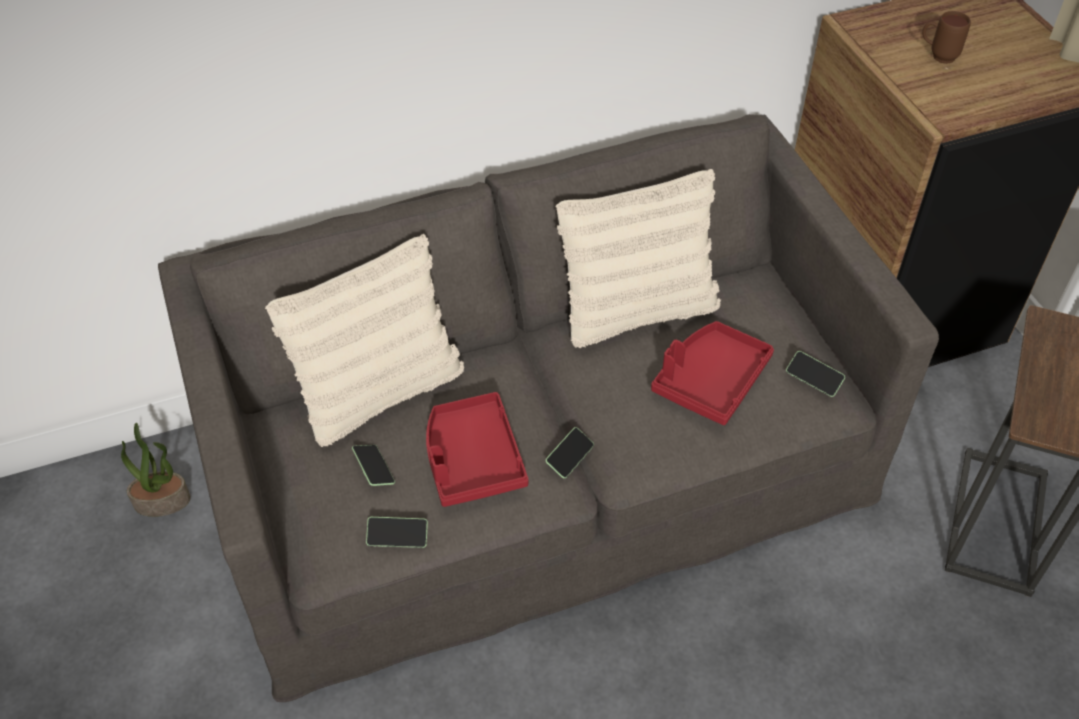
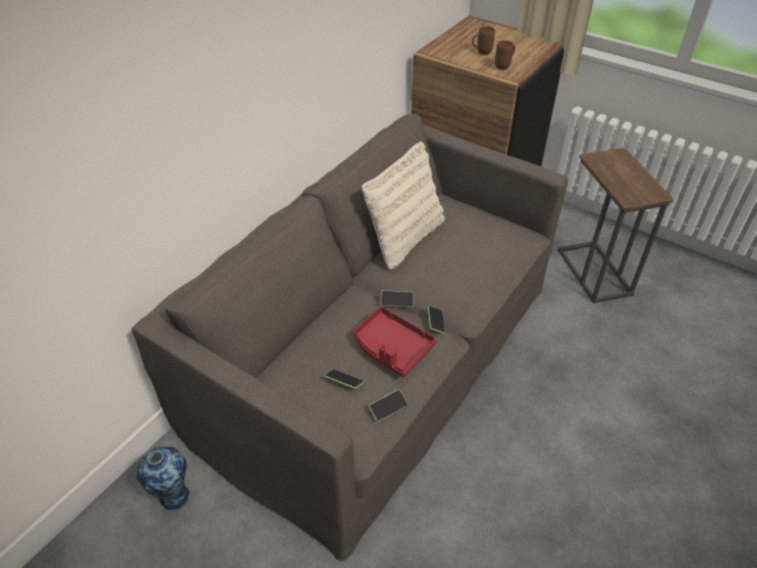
camera: 35 degrees left, 5 degrees down
potted plant [121,423,191,517] -> vase [136,447,191,510]
beige pillow [265,234,464,447] -> none
red tray [651,321,774,425] -> none
phone [786,351,845,397] -> phone moved to [381,290,414,307]
none -> brown mug [495,40,515,70]

